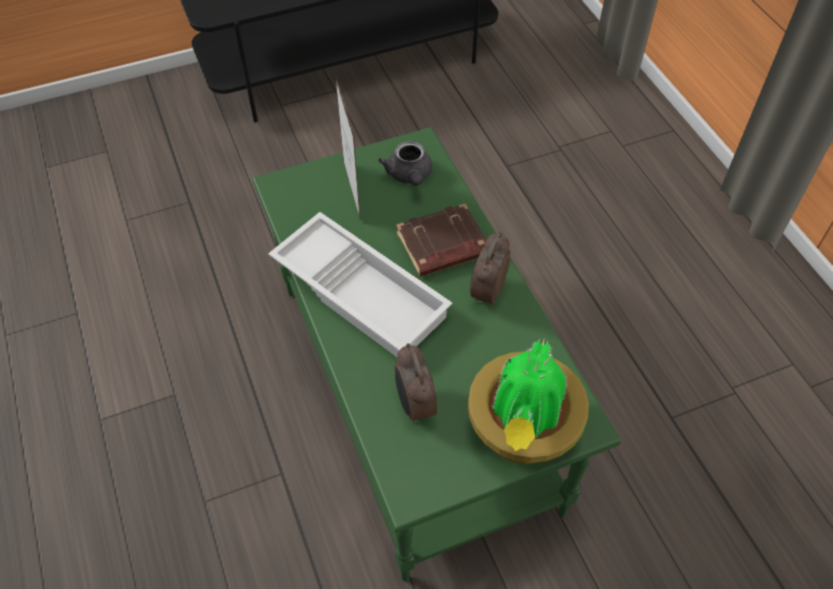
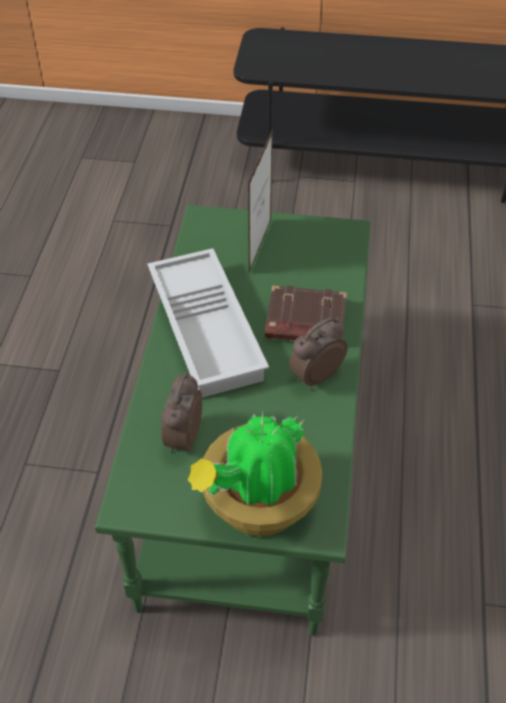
camera: 30 degrees right, 5 degrees down
grey teapot [379,141,432,186] -> none

